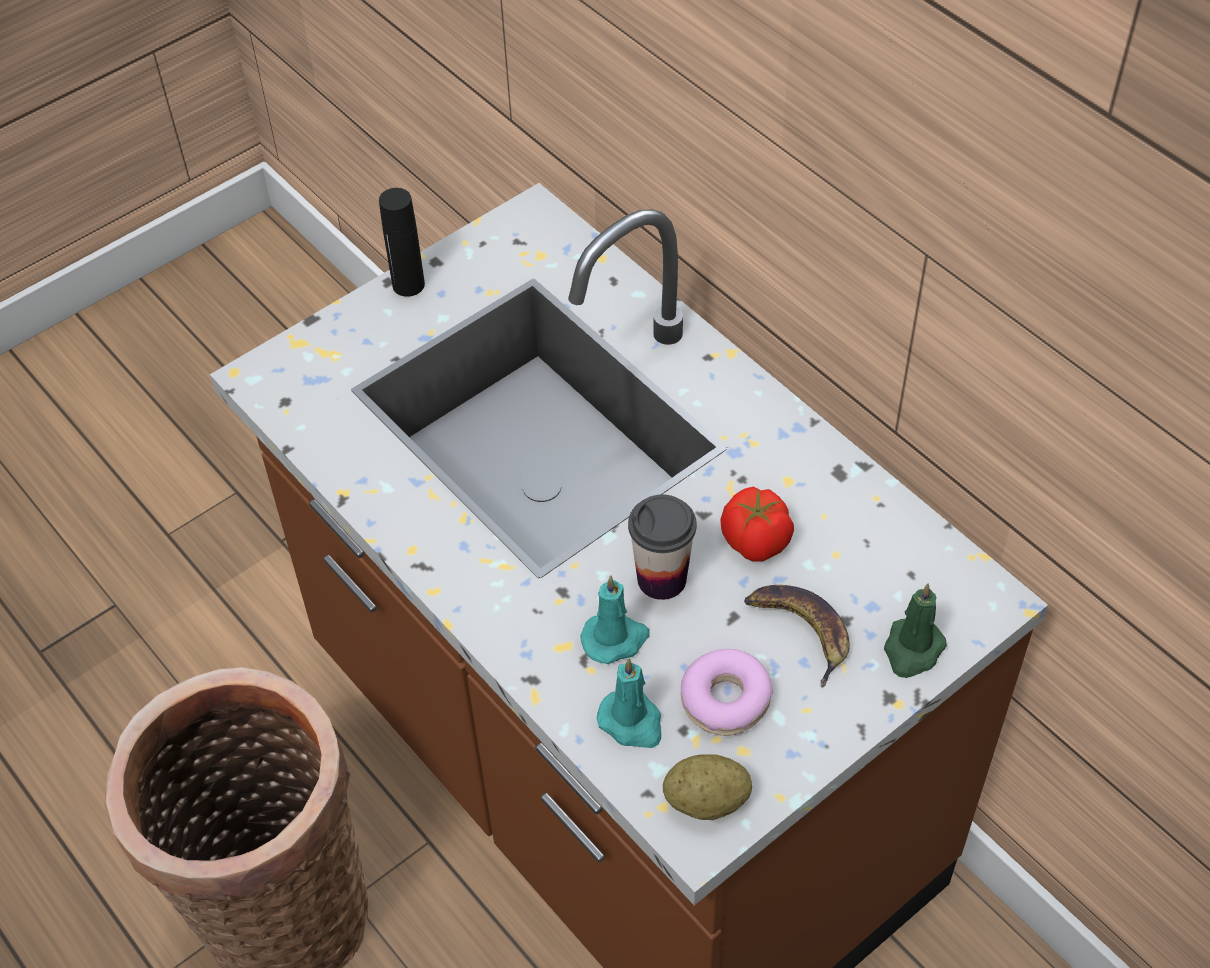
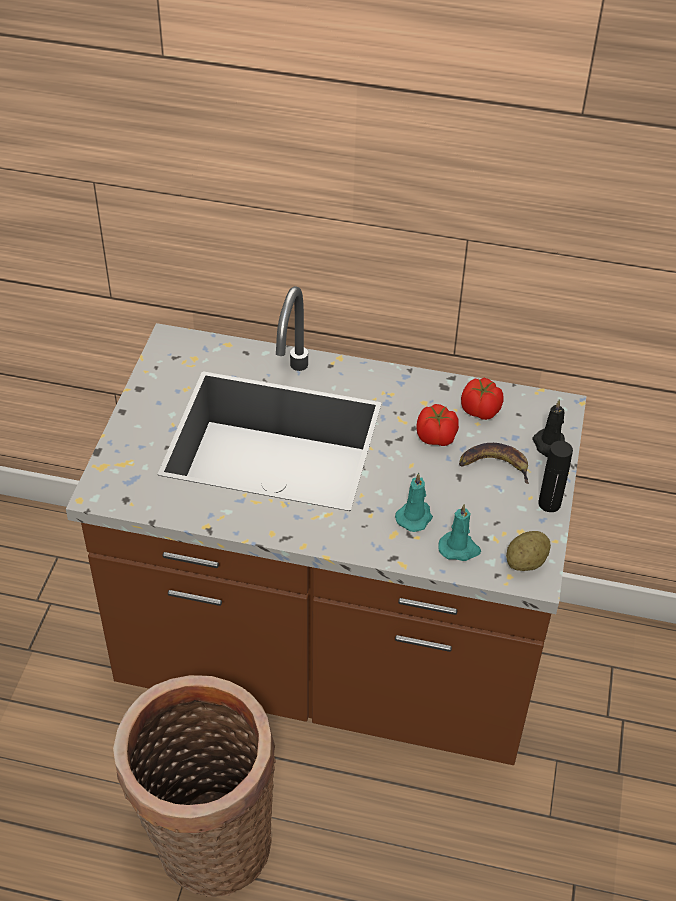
camera: 40 degrees left, 5 degrees down
black bottle [379,188,425,297] -> black bottle moved to [538,441,573,512]
cup [628,494,697,600] -> none
donut [681,649,773,736] -> none
green candle [884,583,947,678] -> black candle [532,400,565,458]
none -> tomato [461,378,504,420]

